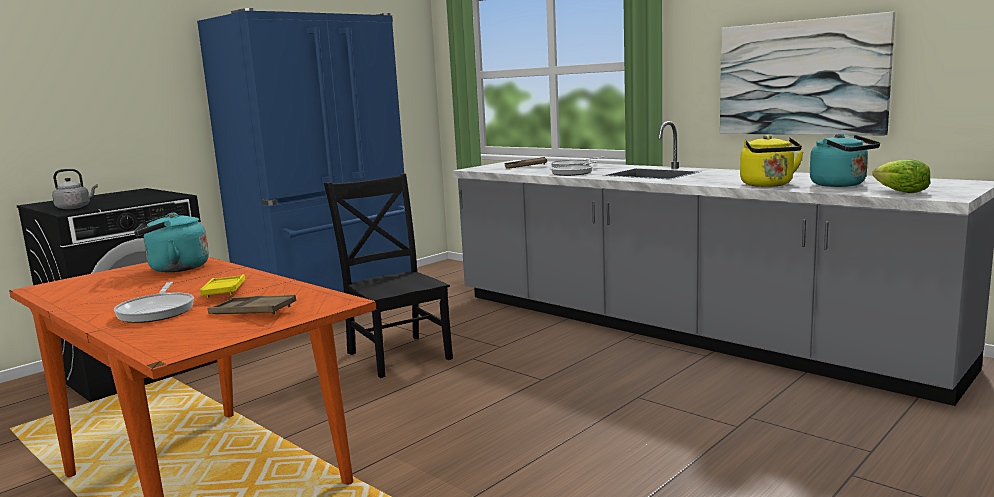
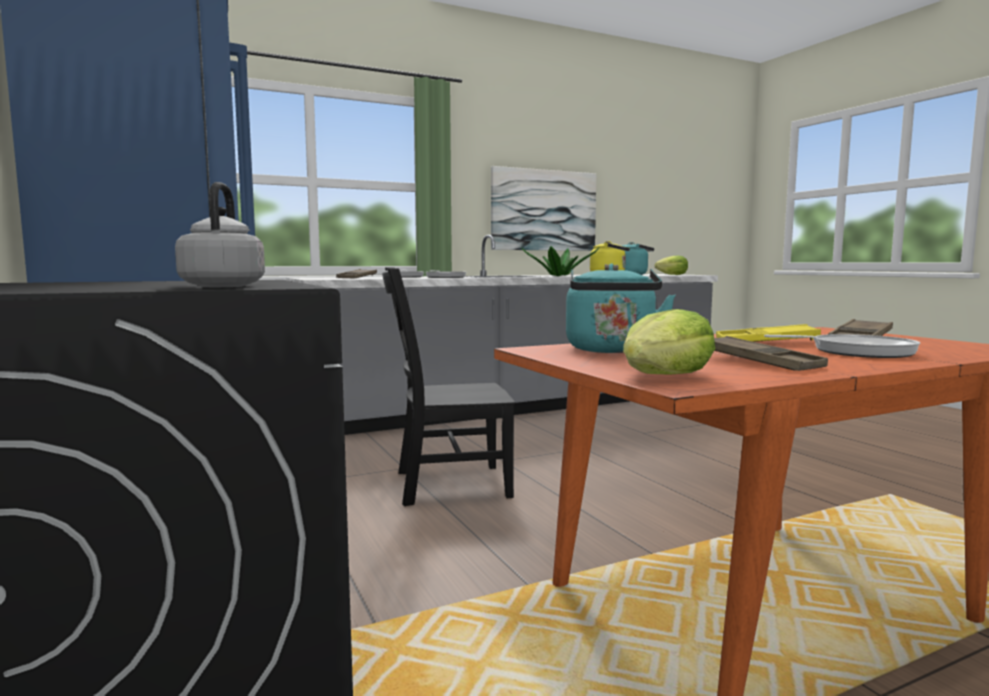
camera: 70 degrees left, 5 degrees down
none -> potted plant [522,246,600,276]
none -> lettuce [623,309,715,374]
none -> brown tray [714,336,828,371]

